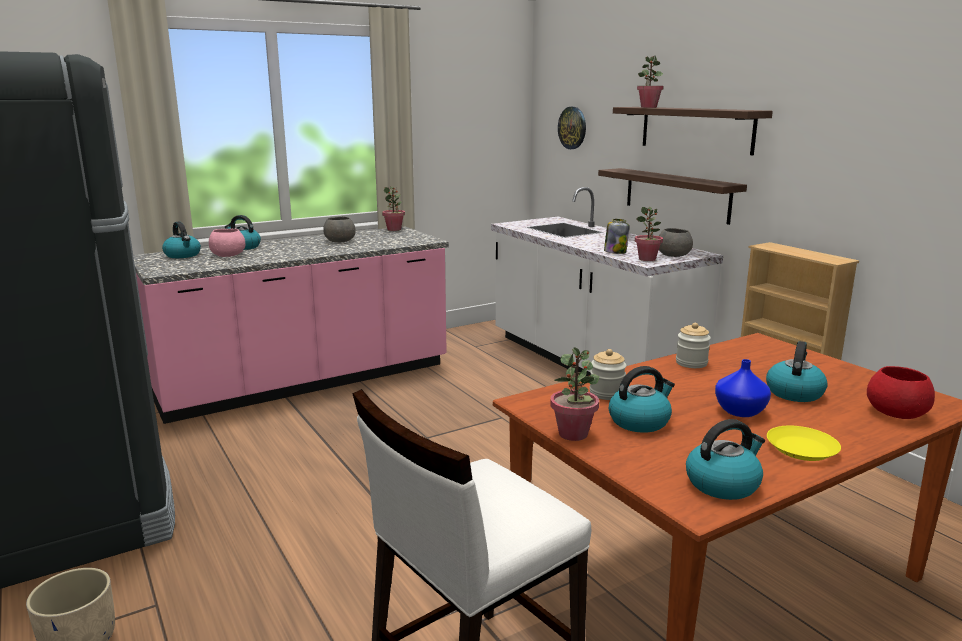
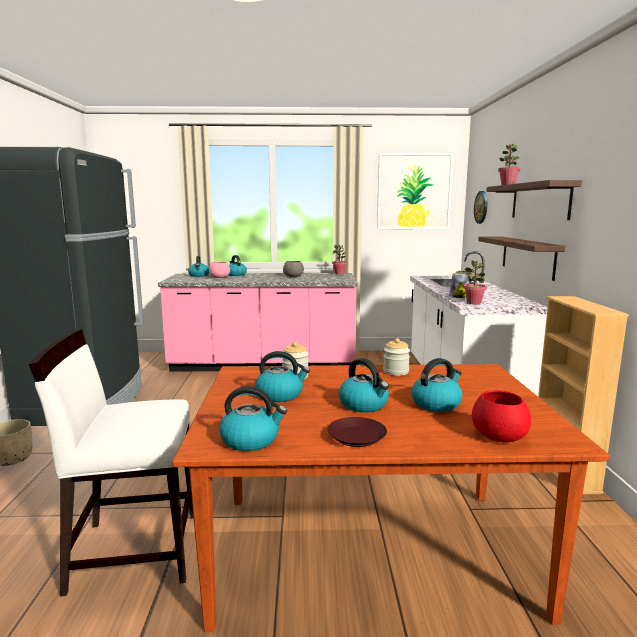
camera: 30 degrees right, 5 degrees down
potted plant [550,348,599,441] -> none
grey bowl [659,228,693,257] -> none
blue vase [715,359,771,417] -> kettle [339,358,389,412]
yellow plate [767,426,841,461] -> brown plate [327,417,387,447]
none -> picture [377,153,454,229]

